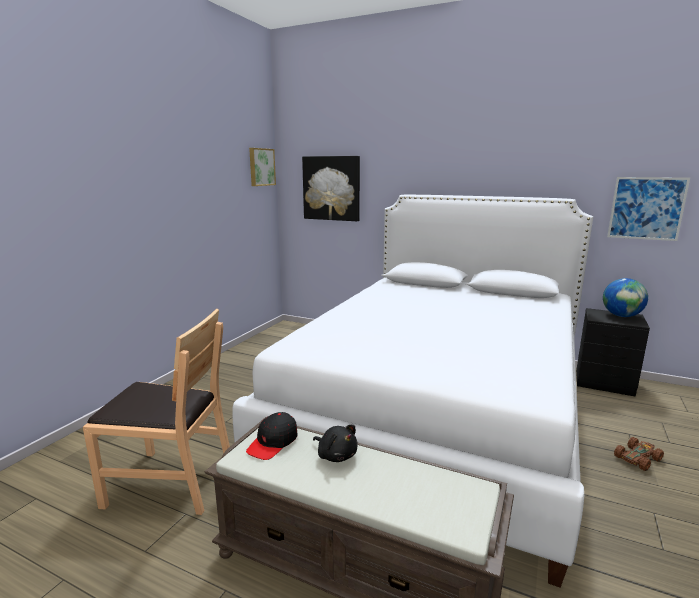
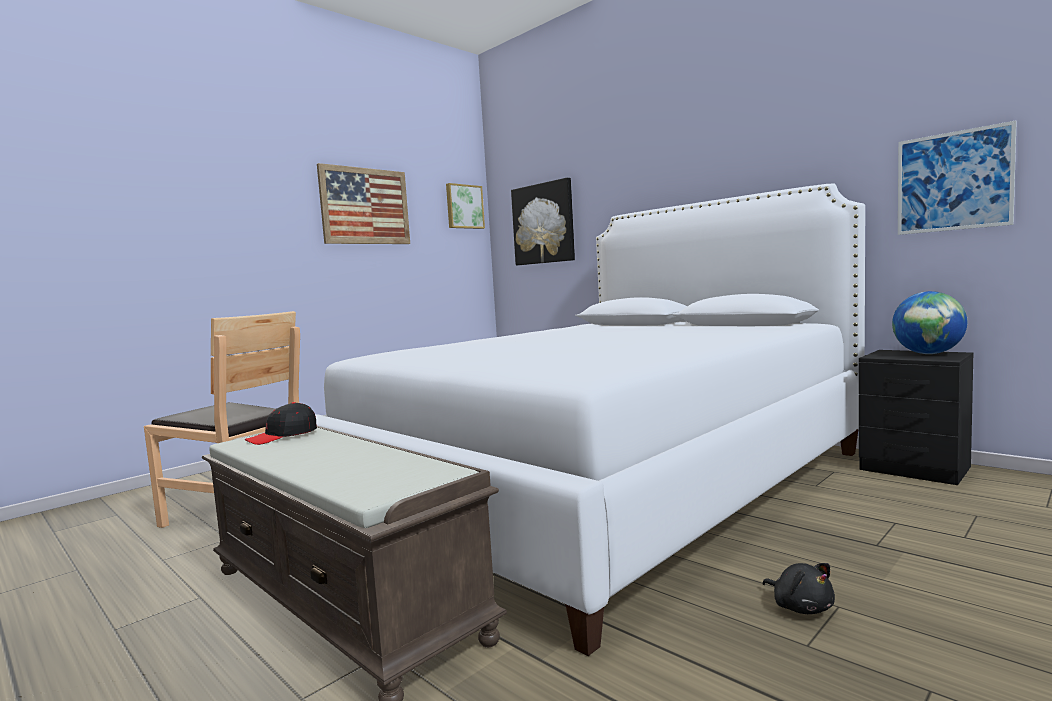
camera: 20 degrees right, 10 degrees down
black plush toy [313,425,358,462] -> black plush toy moved to [762,563,835,614]
brown toy car [614,437,664,471] -> none
none -> picture [317,163,410,244]

